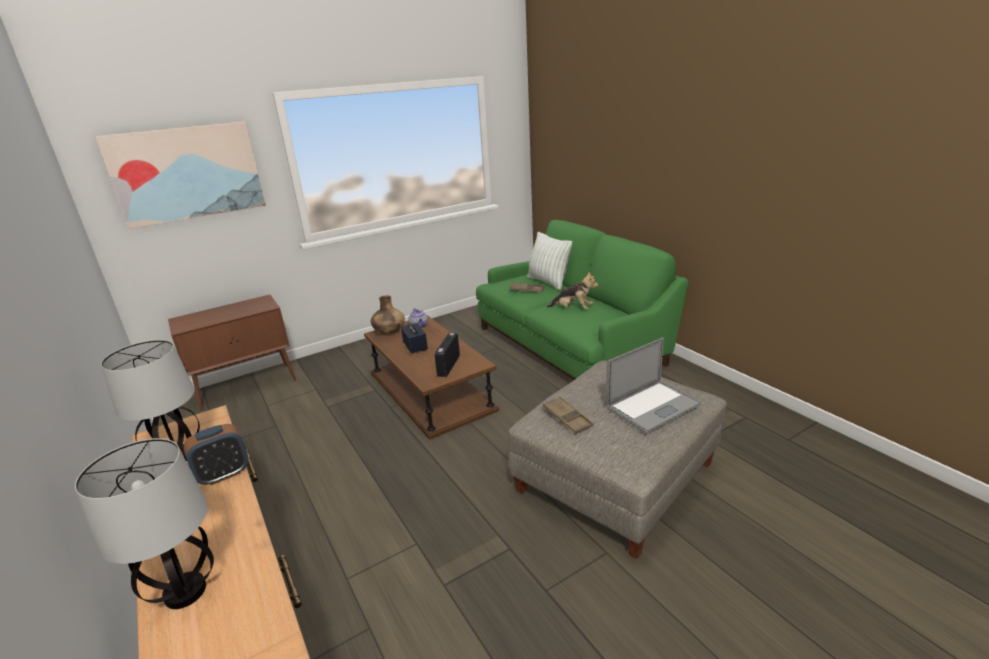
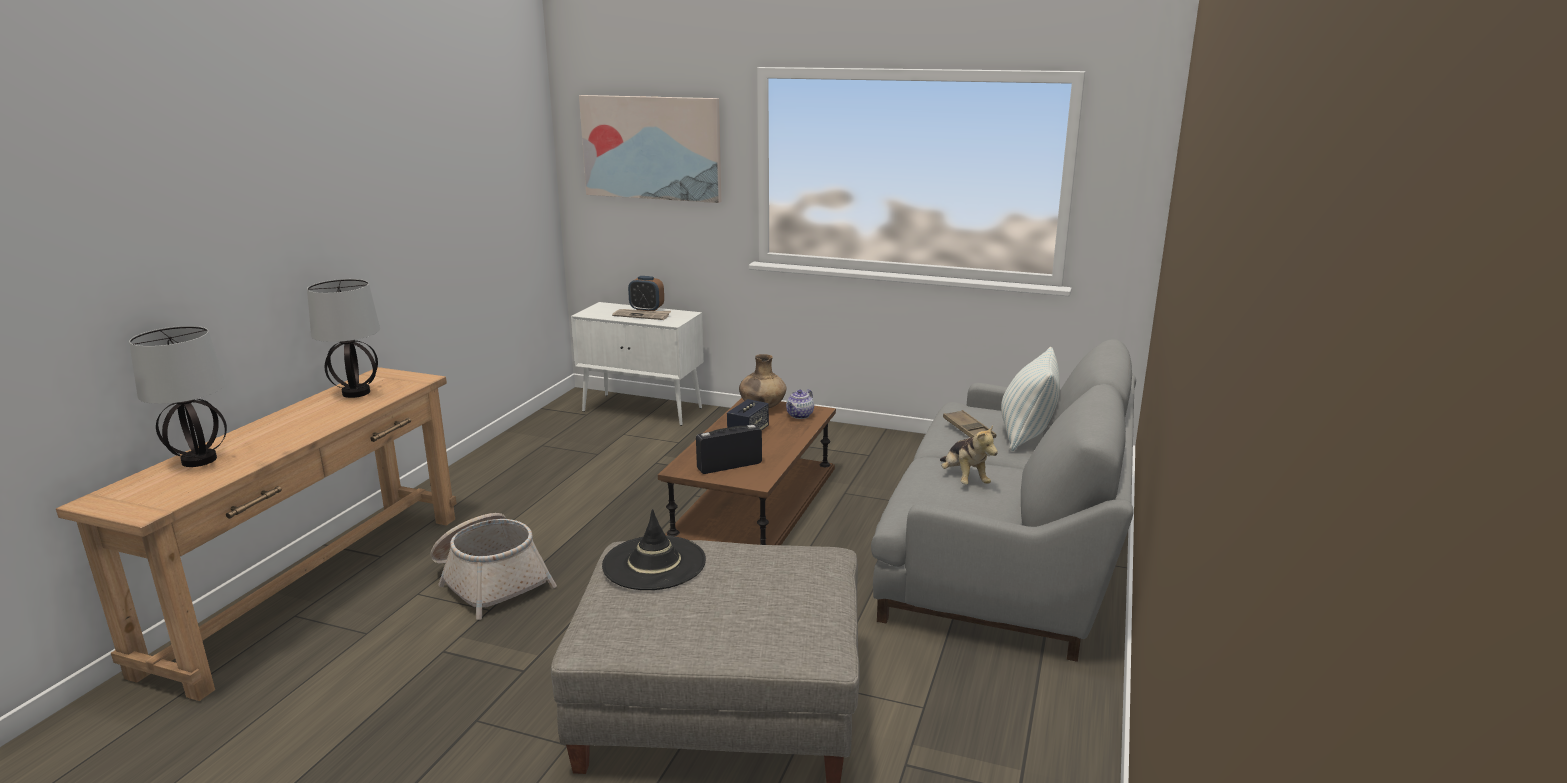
camera: 50 degrees right, 5 degrees down
brown cabinet [168,295,296,411] -> white cabinet [571,302,704,426]
alarm clock [184,424,248,485] -> alarm clock moved to [628,276,664,311]
green sofa [476,220,689,380] -> grey sofa [871,339,1136,662]
brown tray [543,396,593,434] -> black hat [602,509,706,590]
laptop [606,337,701,434] -> none
none -> basket [430,513,557,620]
none -> newspaper [612,309,671,320]

